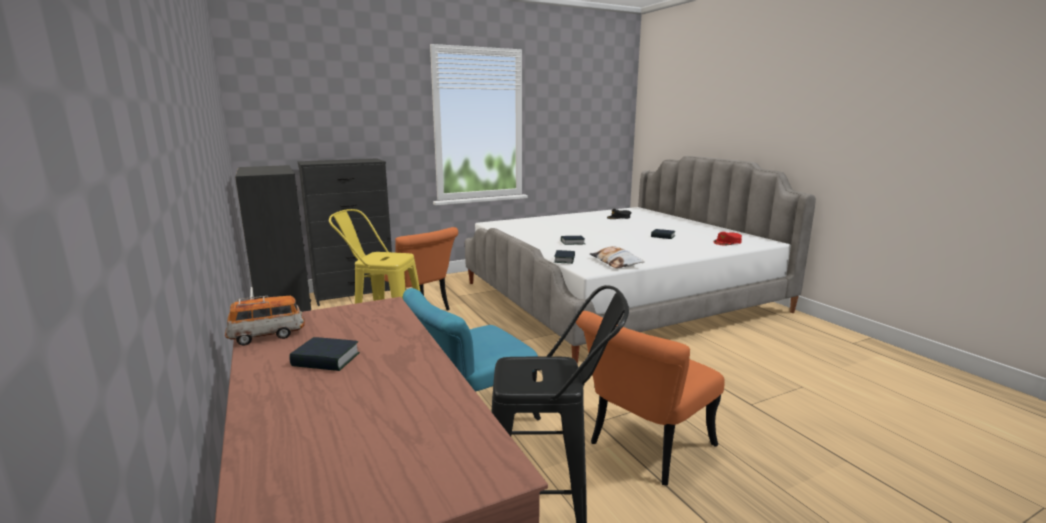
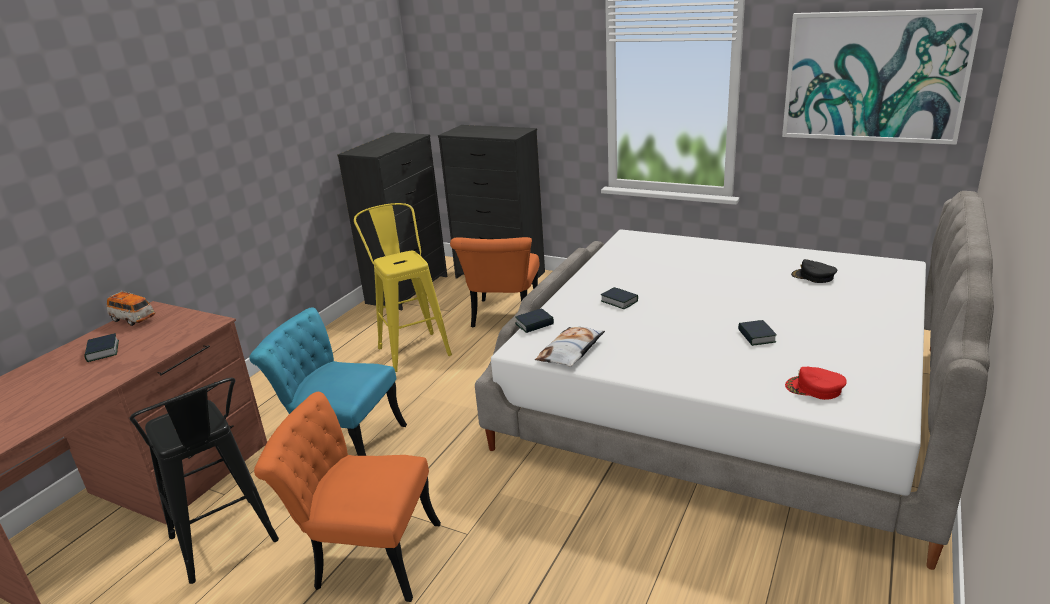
camera: 55 degrees right, 10 degrees up
none -> picture [782,8,983,145]

